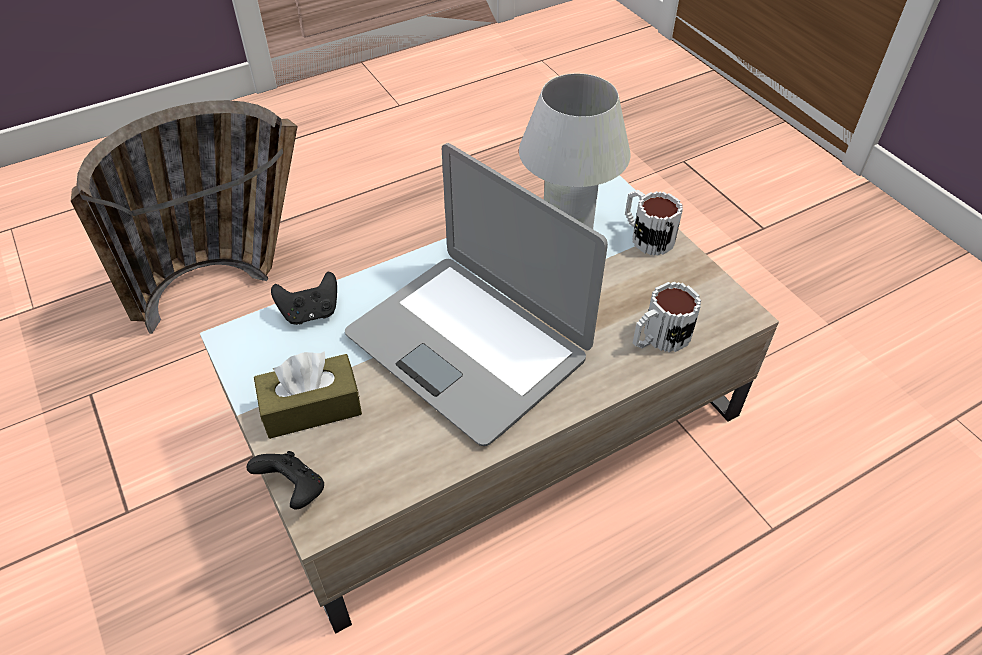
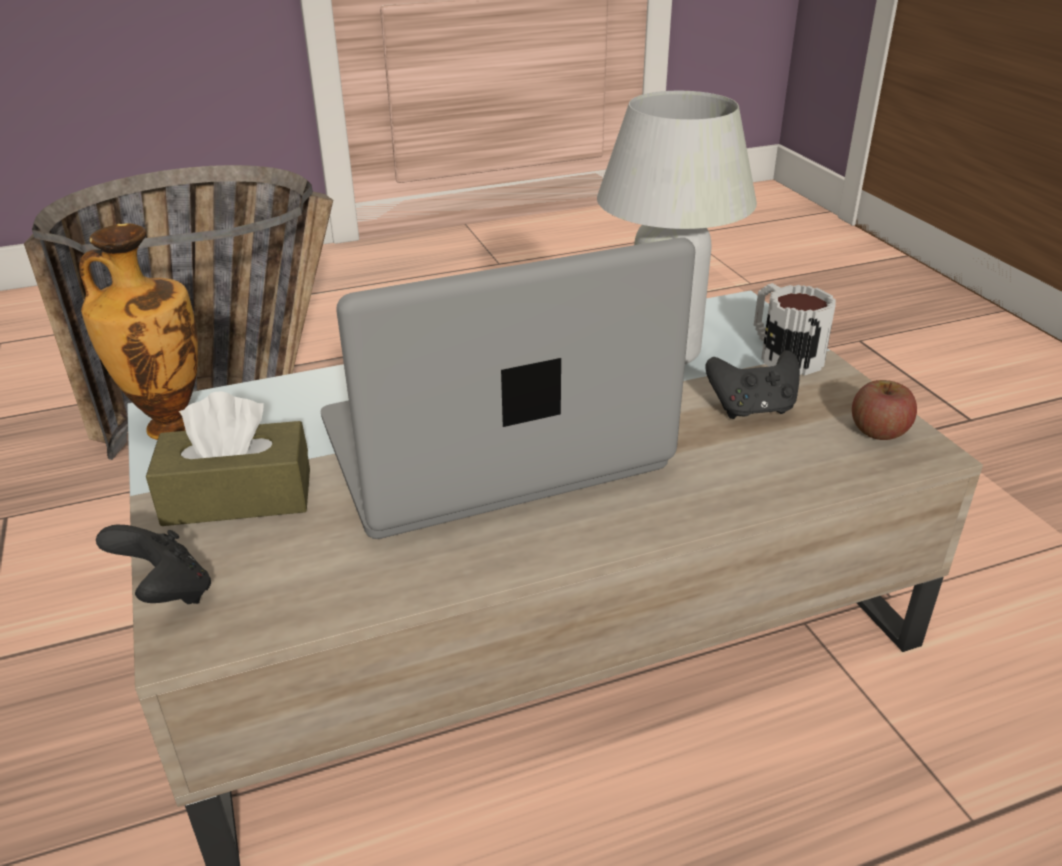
camera: 10 degrees right, 15 degrees down
black game controller [271,272,337,325] -> black game controller moved to [705,350,800,419]
laptop [345,143,608,446] -> laptop turned 105 degrees clockwise [321,237,695,539]
mug [633,281,701,352] -> none
none -> vase [79,223,198,440]
none -> apple [852,380,917,440]

